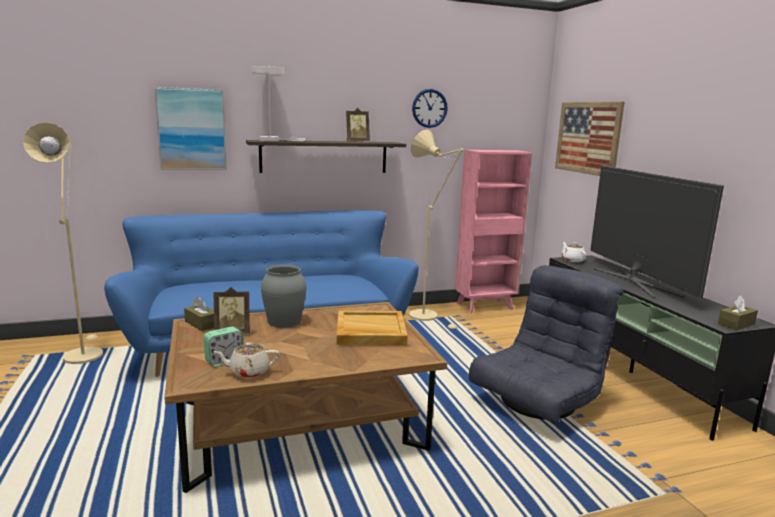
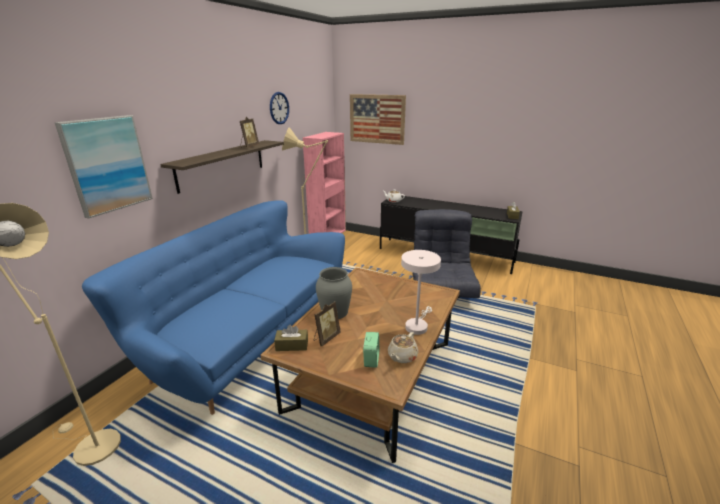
camera: 45 degrees left, 10 degrees up
white table lamp [251,66,305,141] -> white table lamp moved to [401,250,441,335]
beige tray [337,310,408,345] -> none
television [590,165,724,298] -> none

